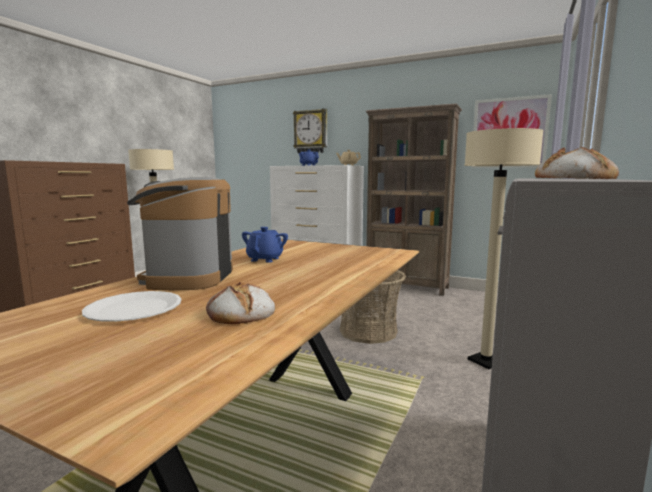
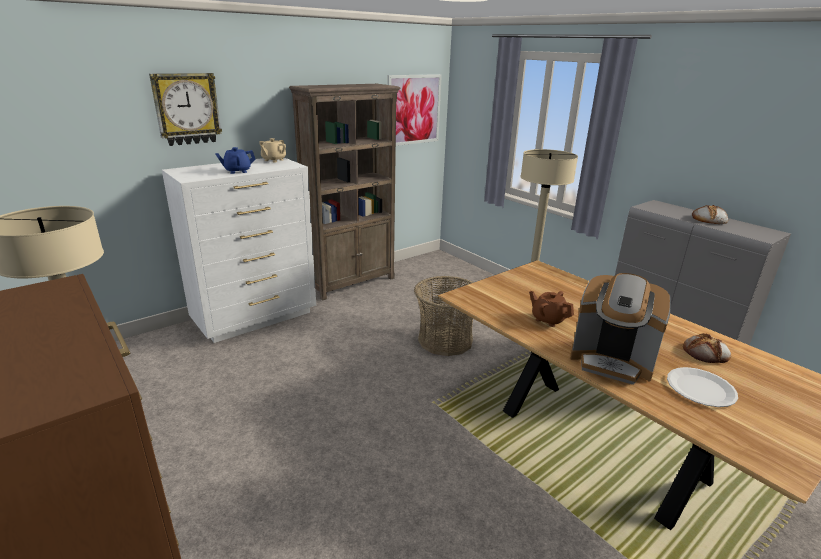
camera: 65 degrees left, 15 degrees up
blue teapot [242,227,288,263] -> brown teapot [529,291,574,327]

